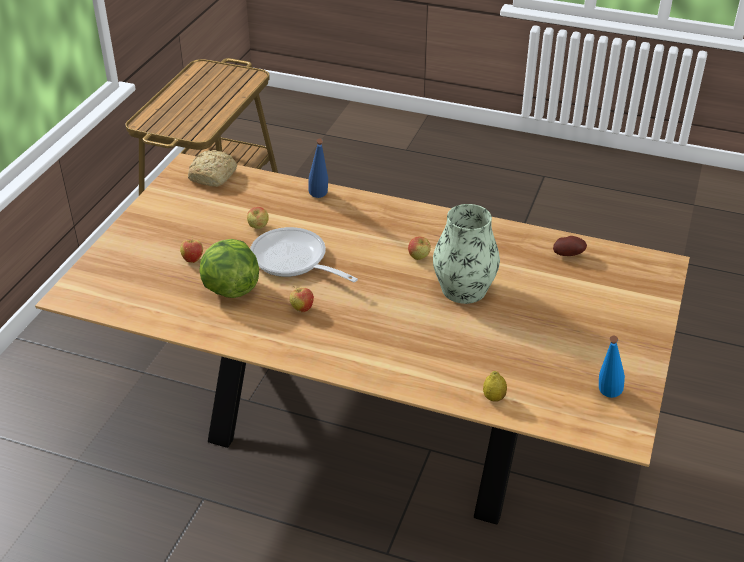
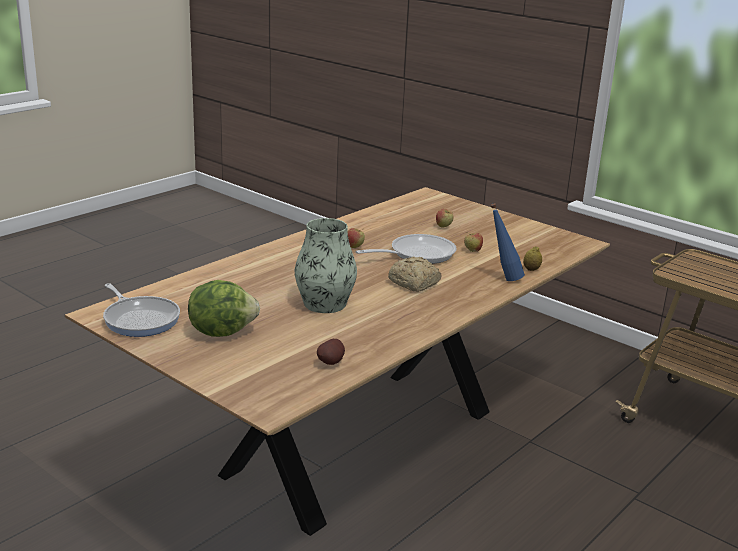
camera: 110 degrees right, 15 degrees down
bread [188,150,237,187] -> bread moved to [388,257,442,292]
lettuce [199,239,259,298] -> lettuce moved to [188,280,260,337]
apple [408,236,431,260] -> none
lemon [483,371,507,402] -> lemon moved to [523,246,542,271]
blue bottle [599,336,625,398] -> frying pan [103,283,180,337]

